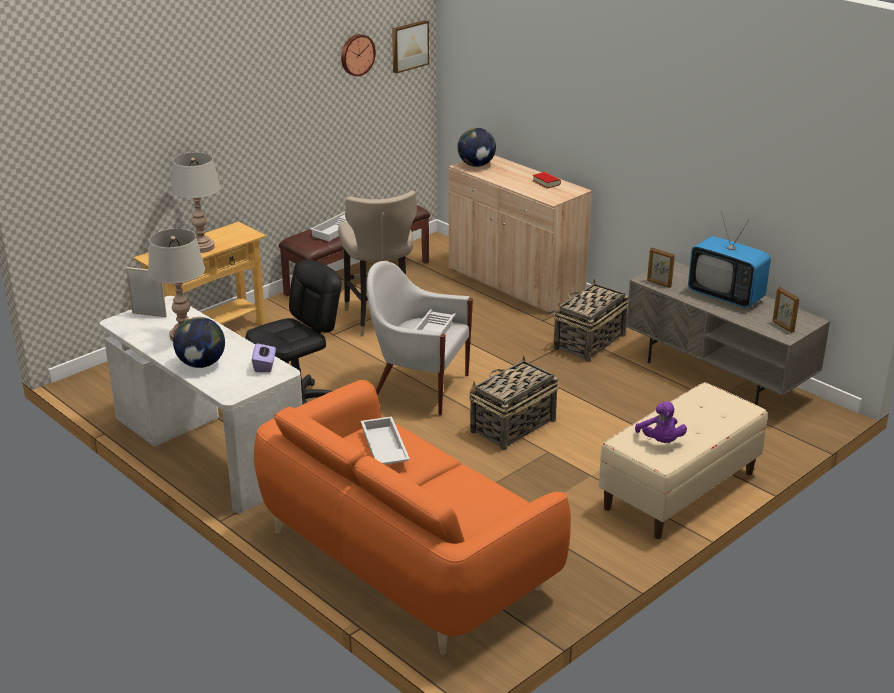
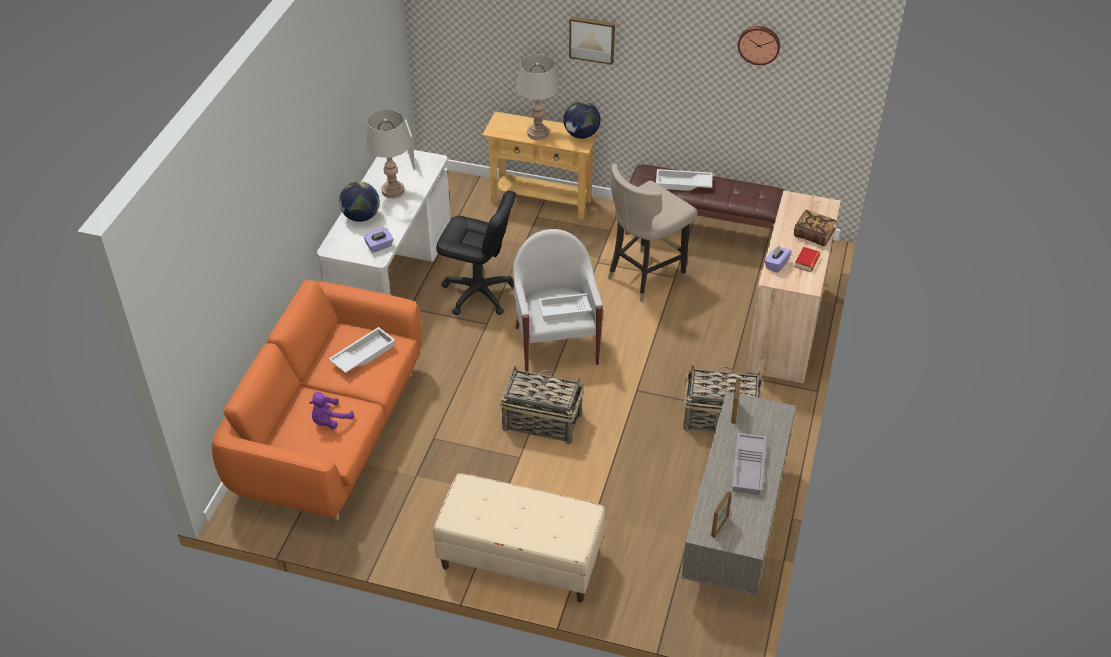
camera: 60 degrees right, 15 degrees up
picture [392,20,429,73] -> picture moved to [569,16,615,65]
globe [457,128,496,167] -> globe moved to [563,101,601,139]
purple plush toy [635,402,687,443] -> purple plush toy moved to [309,392,354,429]
television [688,211,771,308] -> grey tray [732,433,766,495]
none -> purple tissue box [764,245,792,273]
none -> book [794,210,836,246]

